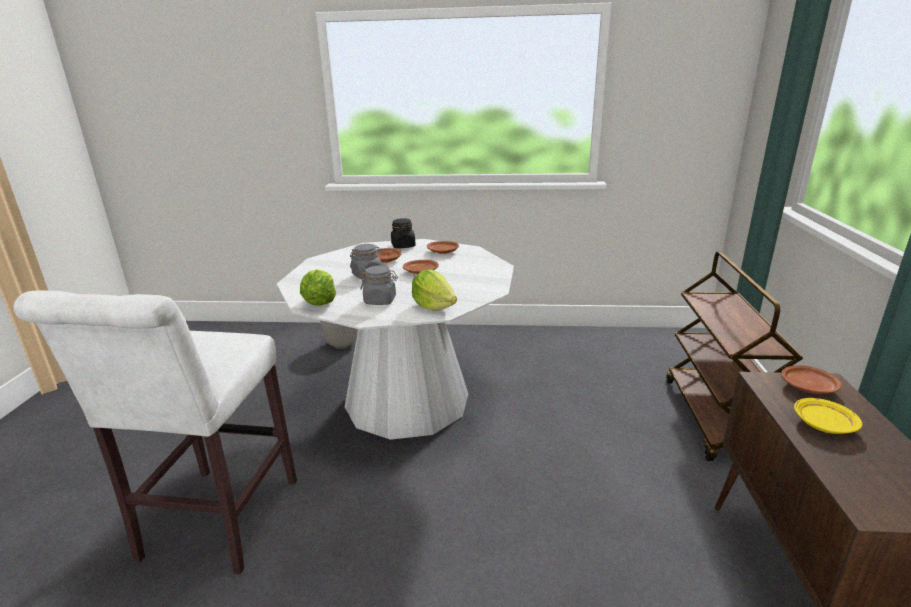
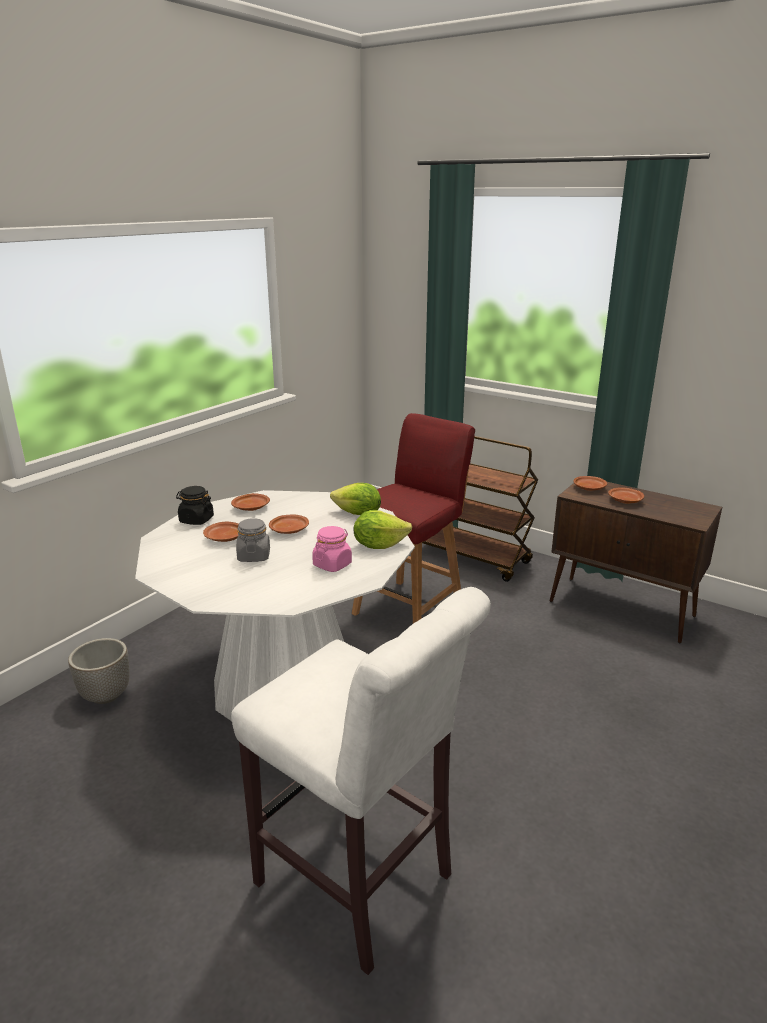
camera: 60 degrees left, 0 degrees up
lettuce [300,269,336,306] -> lettuce moved to [330,483,381,515]
grey jar [360,266,398,305] -> pink jar [312,526,352,572]
yellow plate [794,398,862,434] -> brown plate [608,487,644,504]
none -> red chair [352,413,475,624]

